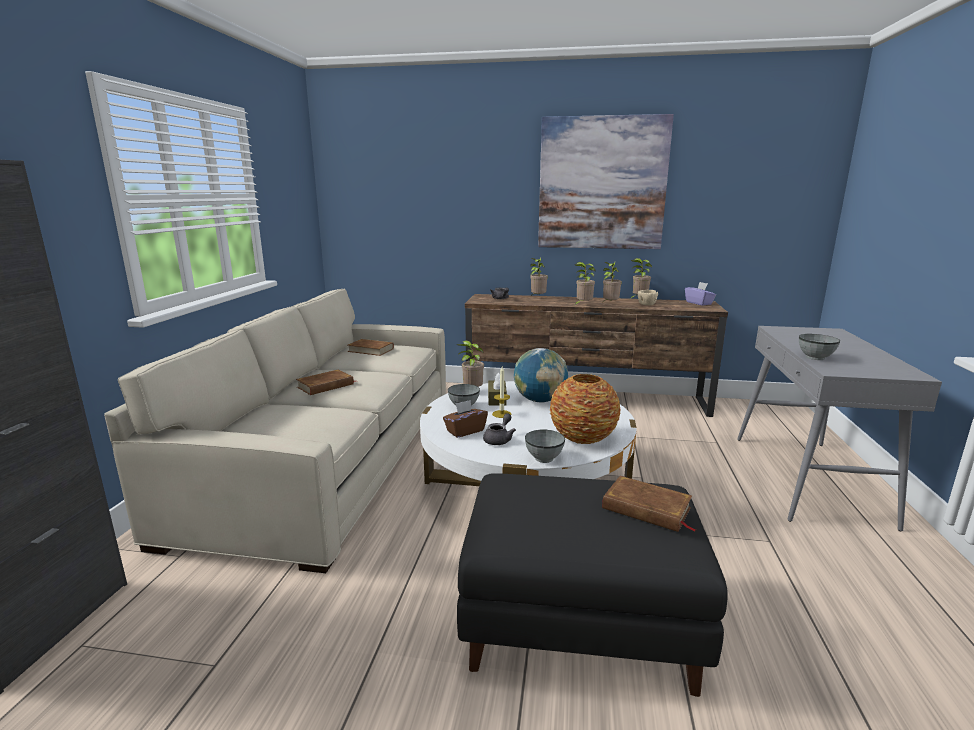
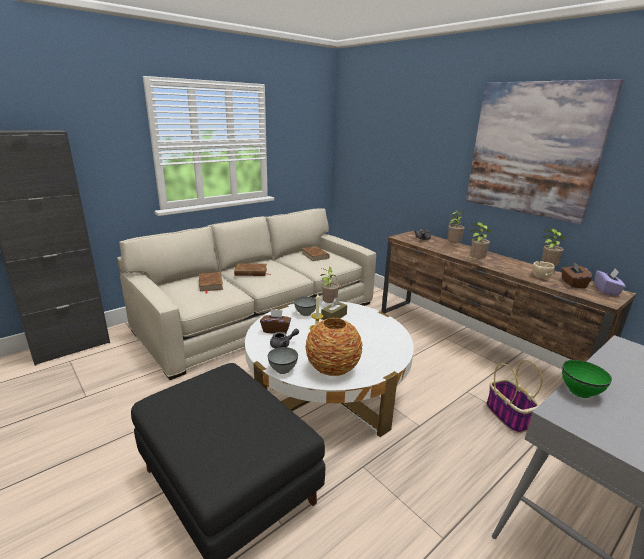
camera: 40 degrees right, 5 degrees up
globe [514,348,568,403] -> none
brown book [602,476,696,532] -> brown book moved to [199,272,223,294]
potted plant [603,262,622,302] -> none
grey bowl [799,334,840,360] -> green bowl [562,360,612,398]
none -> basket [486,360,542,433]
none -> brown tissue box [561,262,593,288]

